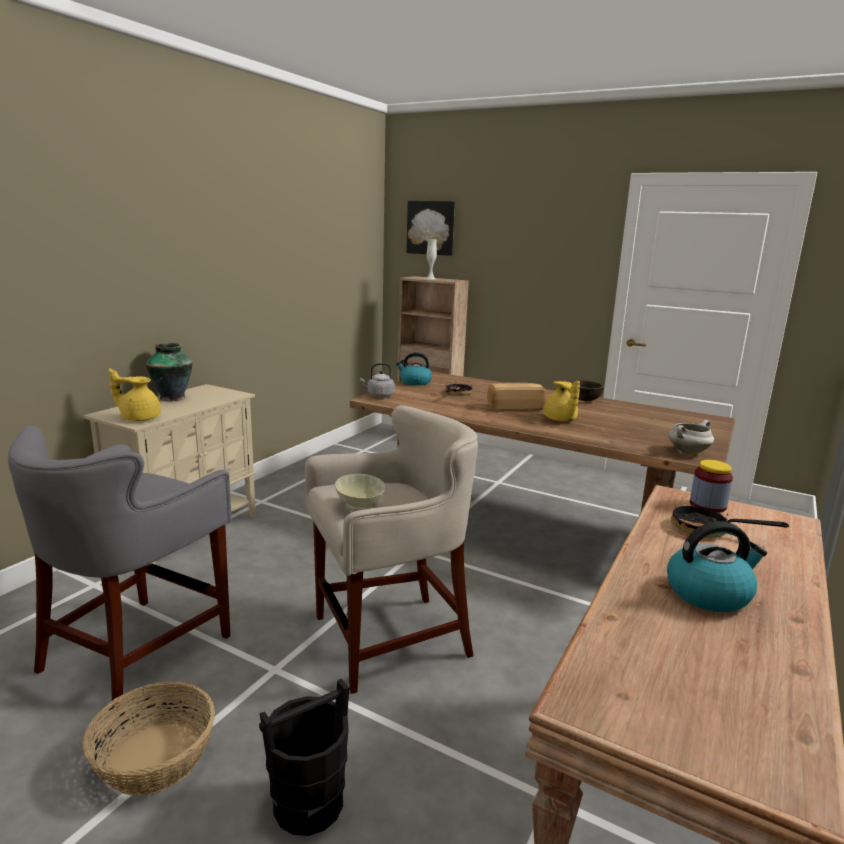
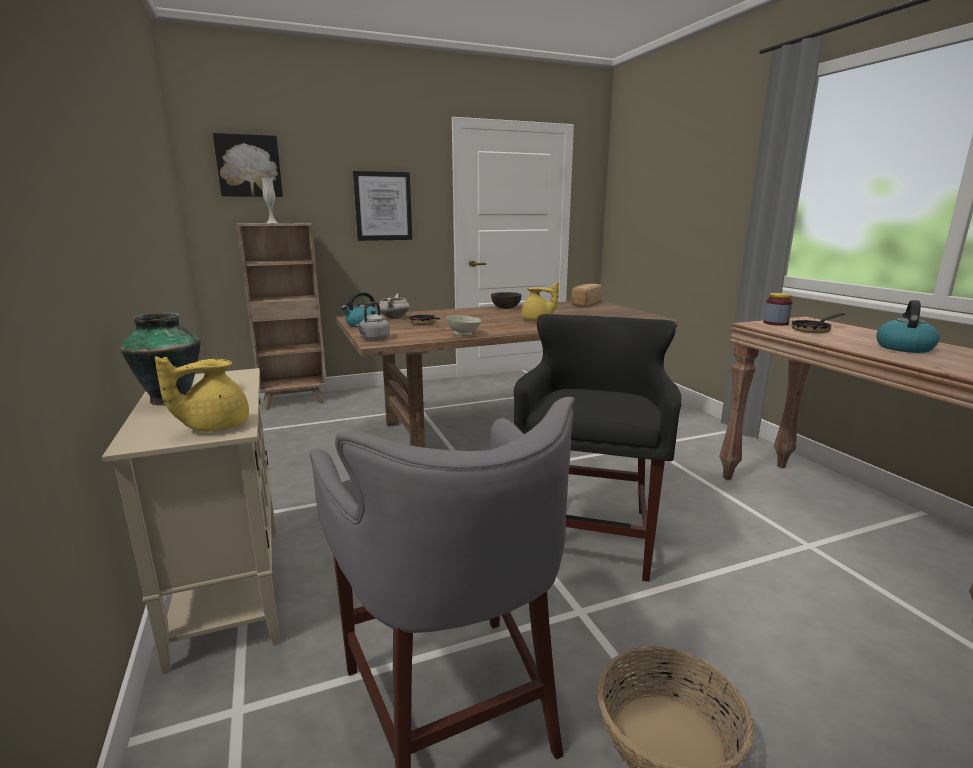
camera: 50 degrees left, 0 degrees up
black bucket [259,678,349,836] -> none
beige stool [305,405,478,694] -> black stool [514,314,681,582]
beige bowl [335,474,385,511] -> beige bowl moved to [446,315,482,336]
bread [487,383,546,411] -> bread moved to [571,284,602,307]
white cooking pot [668,420,714,455] -> white cooking pot moved to [379,294,410,319]
none -> picture [353,171,412,241]

